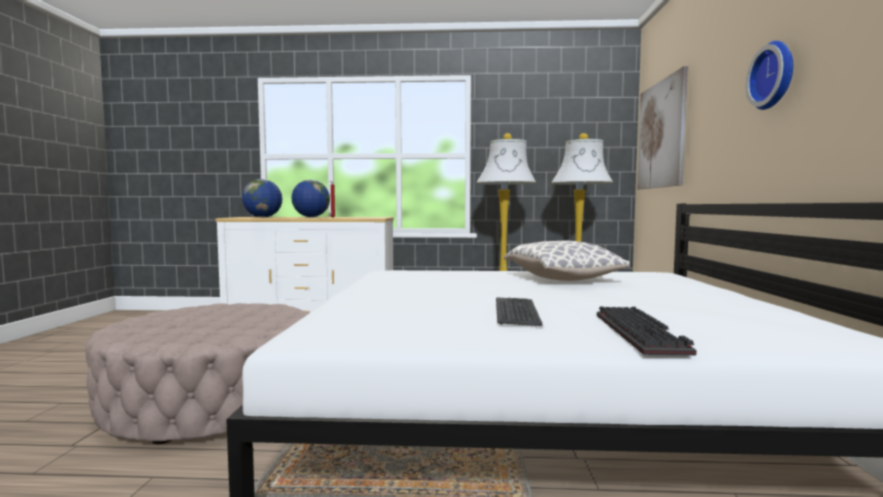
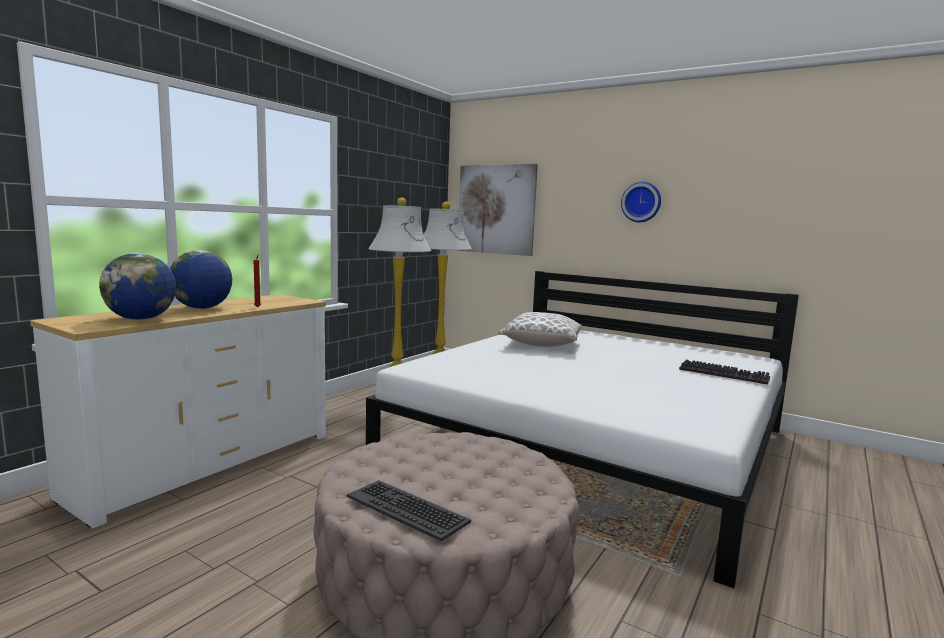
camera: 60 degrees left, 5 degrees up
keyboard [496,297,542,326] -> keyboard moved to [347,480,471,541]

